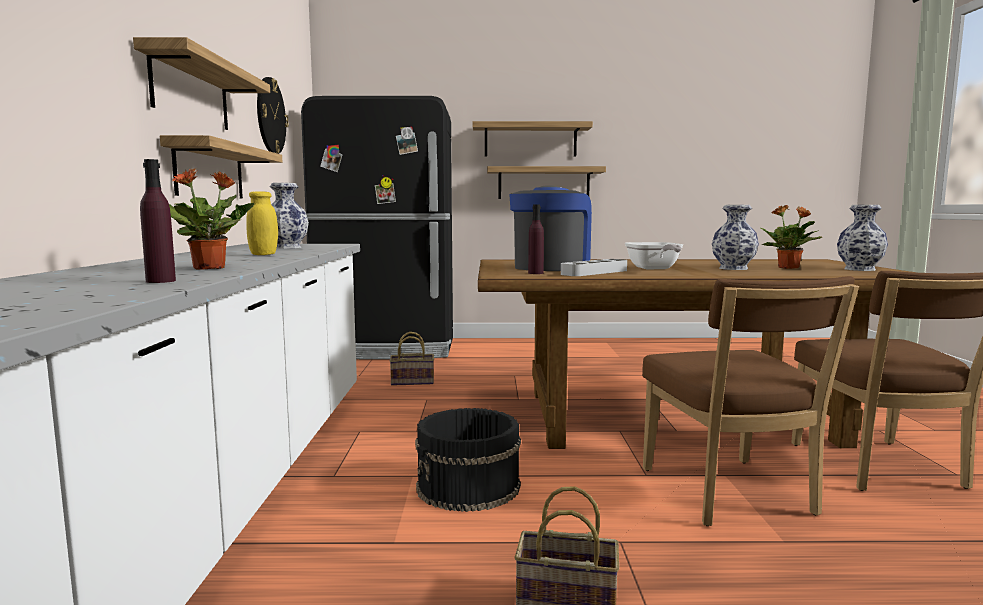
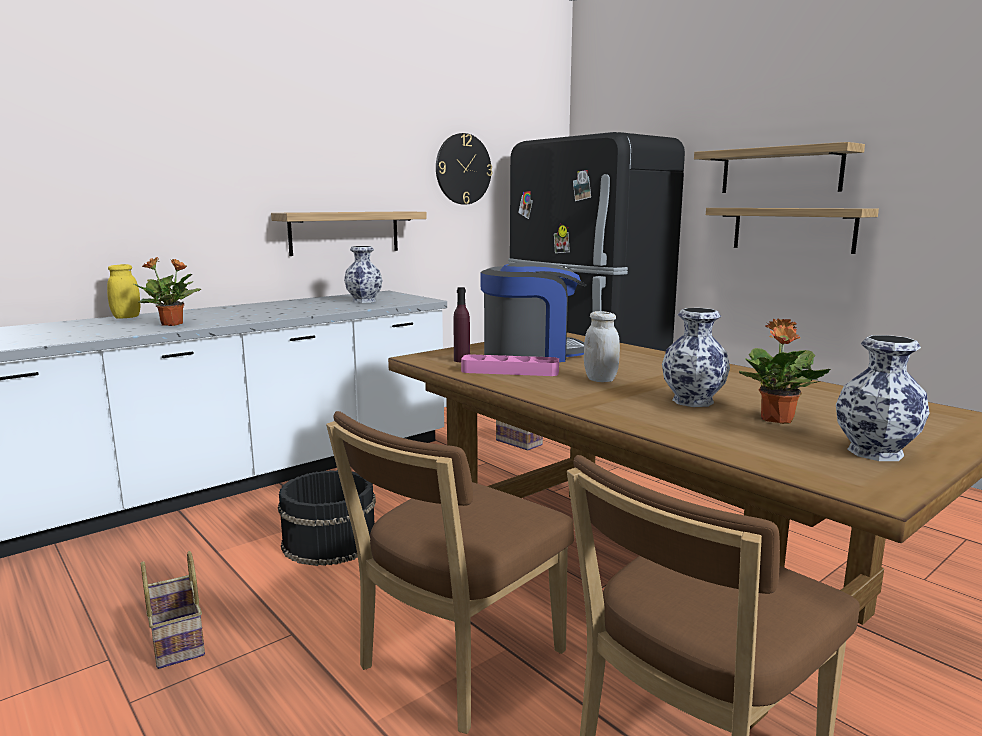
camera: 50 degrees right, 5 degrees up
shelf [133,37,270,130] -> none
purple bottle [140,159,176,283] -> none
yellow jar [246,192,278,255] -> yellow jar moved to [107,264,140,319]
grey tray [561,259,627,276] -> pink tray [461,354,559,376]
frying pan [625,242,683,269] -> white jar [584,311,620,382]

